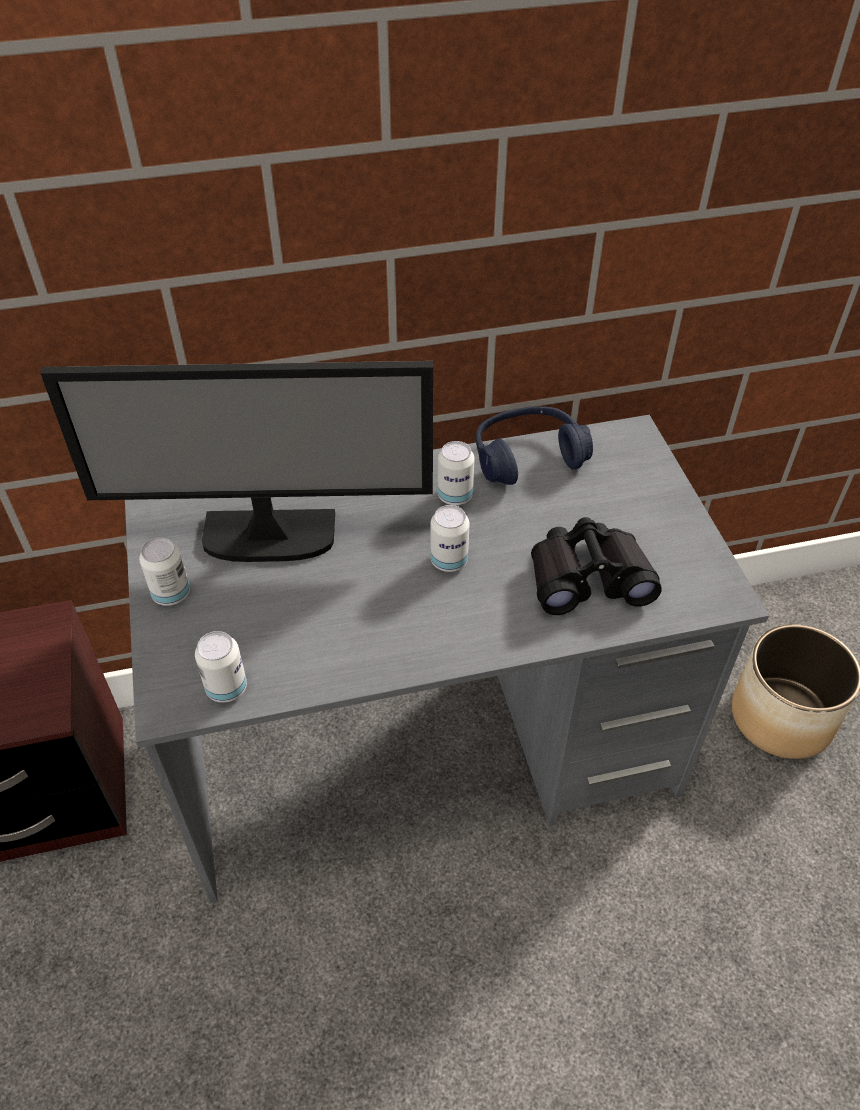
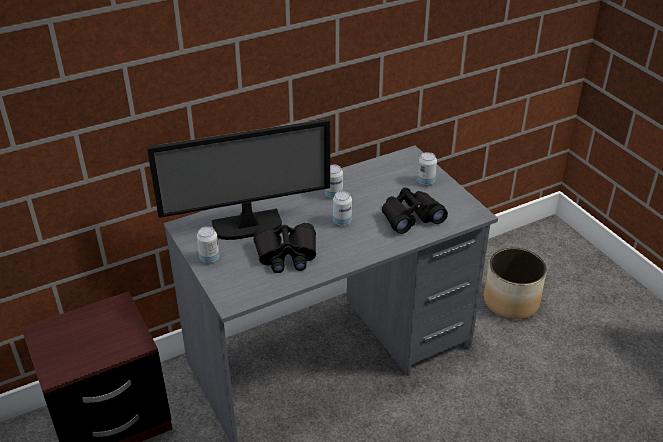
camera: 15 degrees left, 10 degrees down
can [195,631,247,703] -> can moved to [417,152,437,185]
blue headphones [476,406,593,485] -> none
none -> black binoculars [253,223,316,273]

